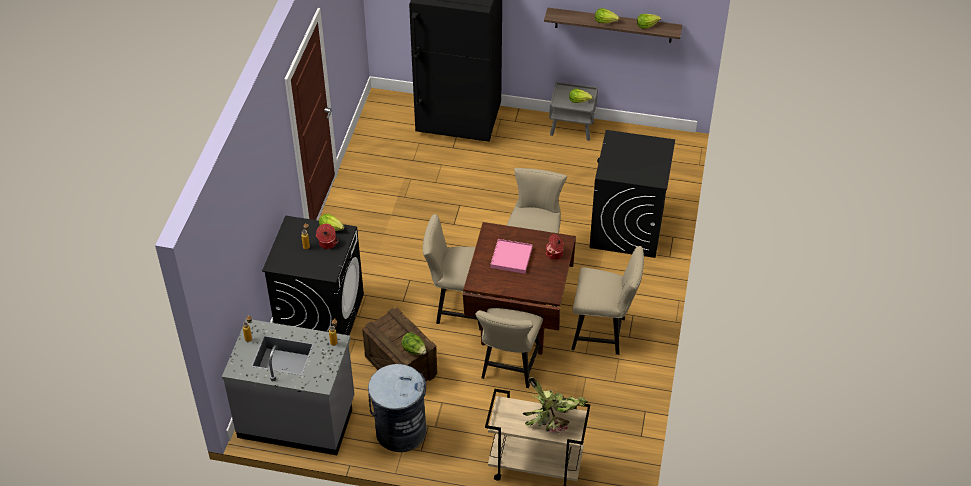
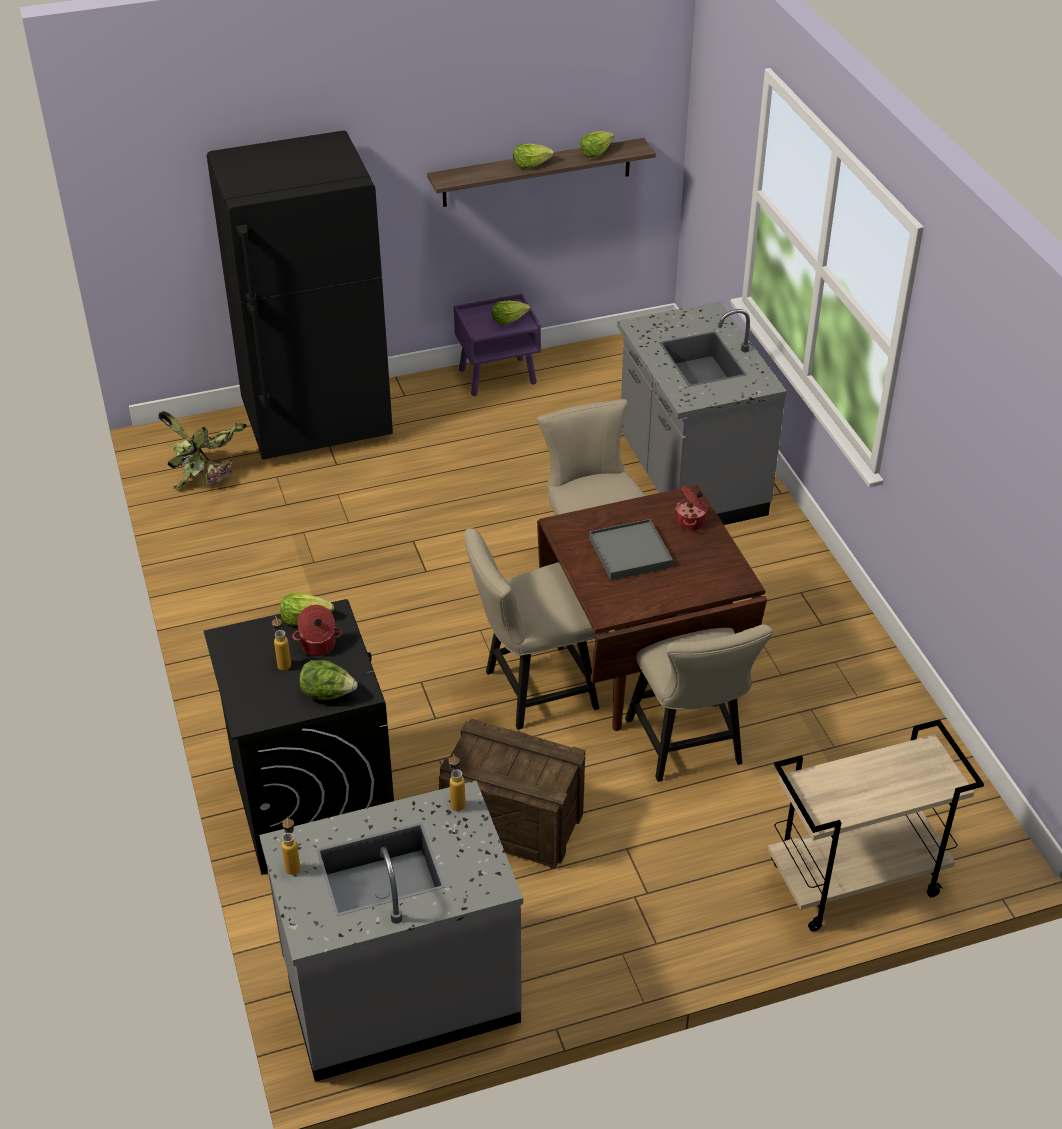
camera: 30 degrees left, 5 degrees down
grey trash can [368,364,426,452] -> none
lettuce [401,332,426,355] -> lettuce moved to [299,660,357,700]
pink tray [490,239,532,274] -> grey tray [589,519,673,580]
potted plant [523,377,588,434] -> potted plant moved to [158,411,246,489]
grey nightstand [549,82,598,141] -> purple nightstand [454,294,541,396]
beige chair [571,246,644,355] -> none
black washing machine [590,130,675,258] -> grey counter [617,301,787,525]

